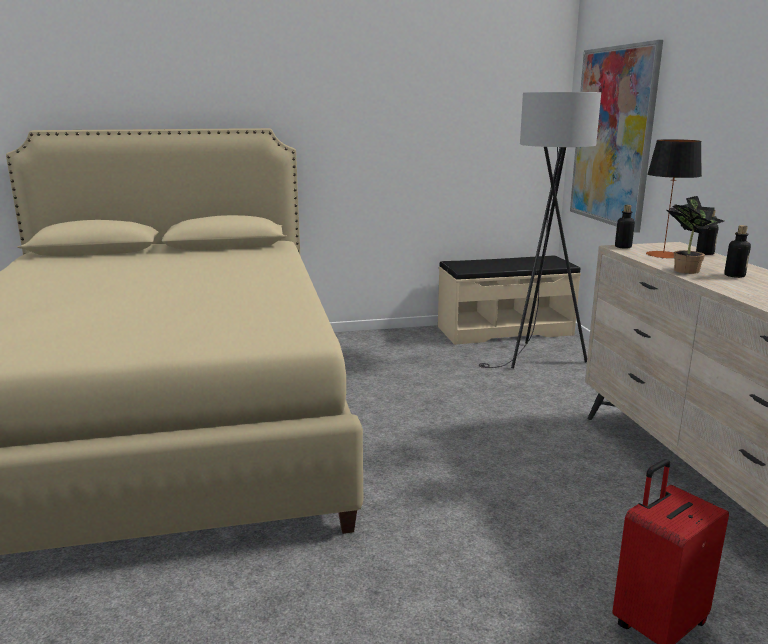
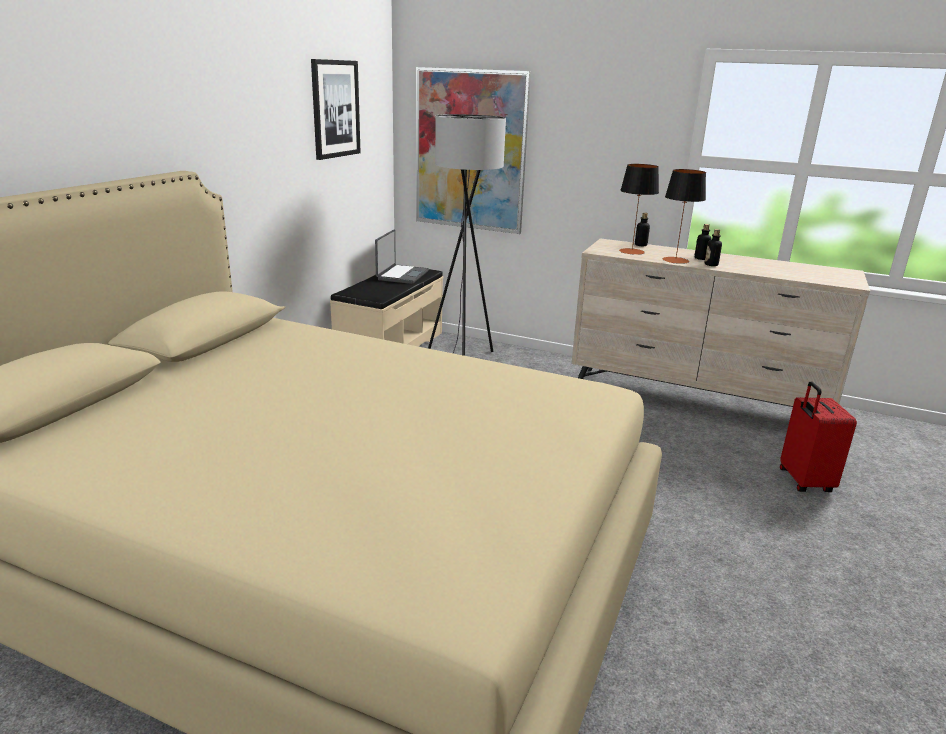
camera: 55 degrees left, 5 degrees up
bottle [615,205,635,249] -> bottle moved to [705,229,722,266]
potted plant [667,196,724,274] -> table lamp [663,169,706,264]
none -> picture [311,59,361,160]
none -> laptop [375,230,429,284]

